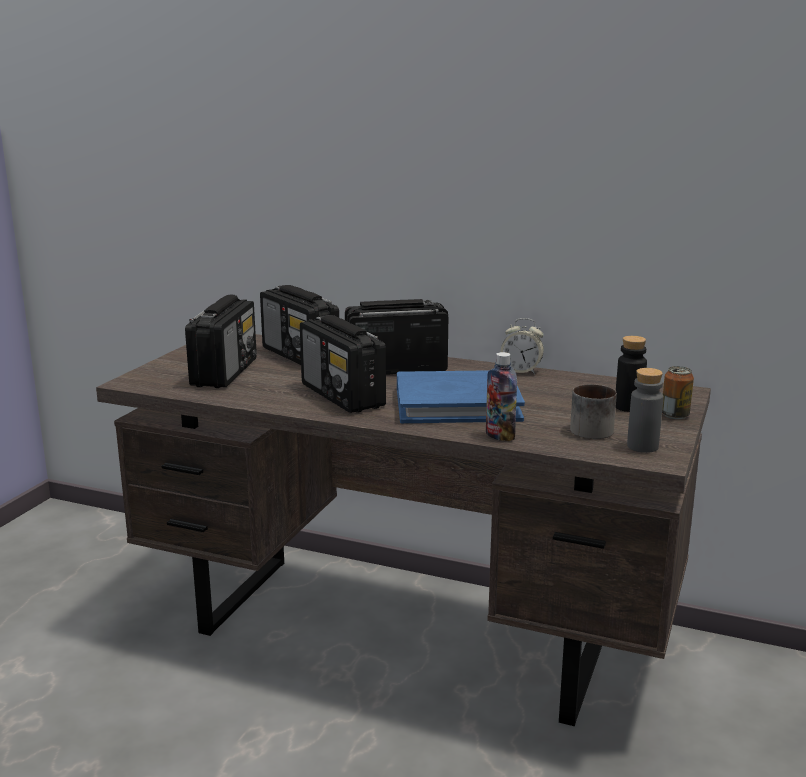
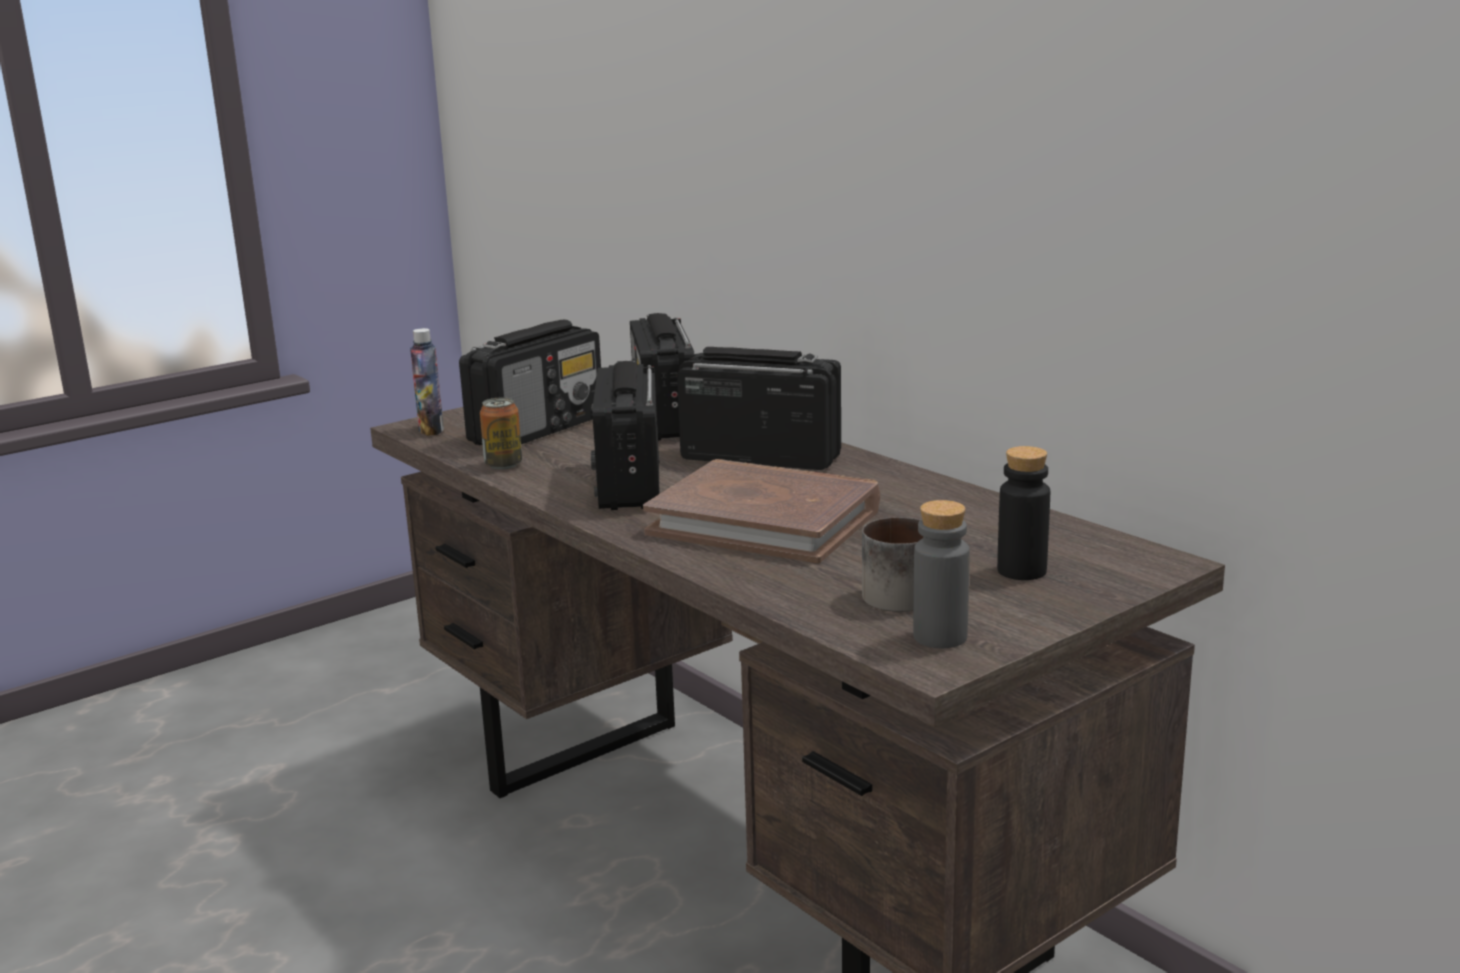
camera: 30 degrees right, 0 degrees up
blue book [397,370,525,423] -> brown book [643,459,880,563]
bottle [486,352,517,442] -> bottle moved to [410,328,444,436]
alarm clock [501,318,544,375] -> none
can [662,366,694,419] -> can moved to [480,397,522,470]

